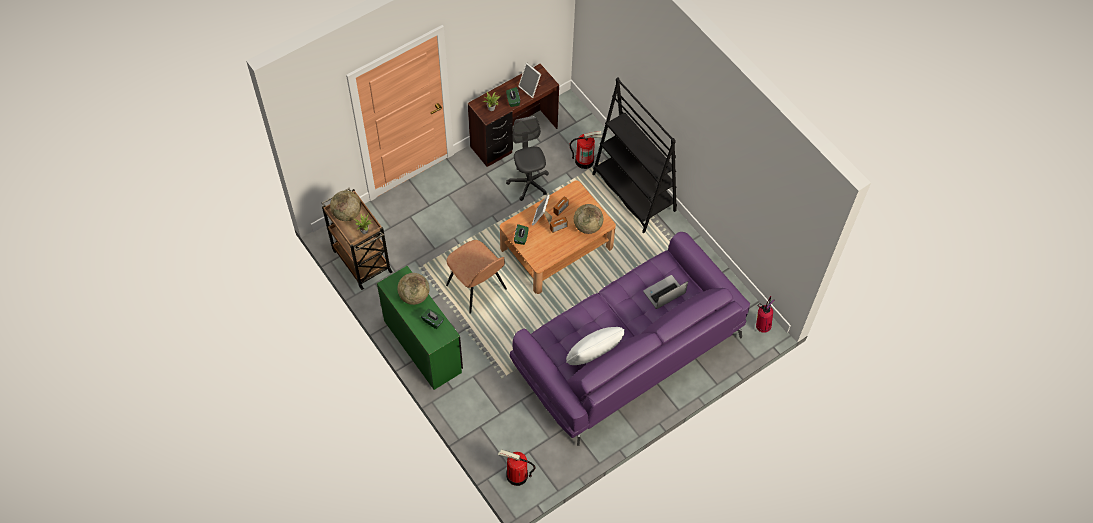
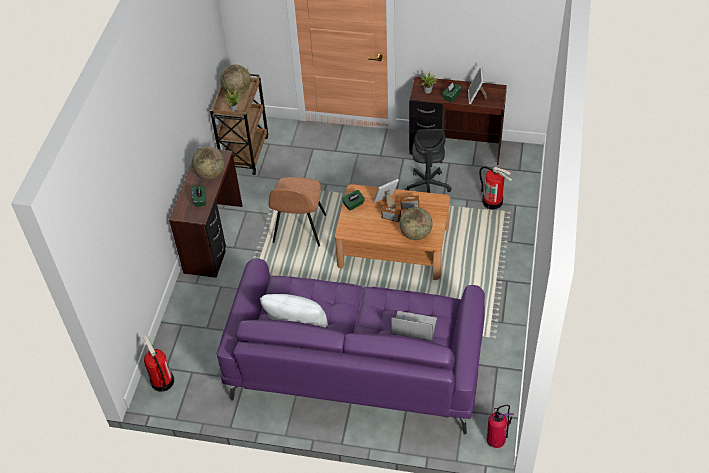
camera: 50 degrees right, 10 degrees down
green desk [377,266,463,390] -> brown desk [169,147,243,278]
grey office chair [506,116,549,201] -> grey office chair turned 150 degrees clockwise [405,129,452,193]
black bookcase [593,77,677,233] -> none

